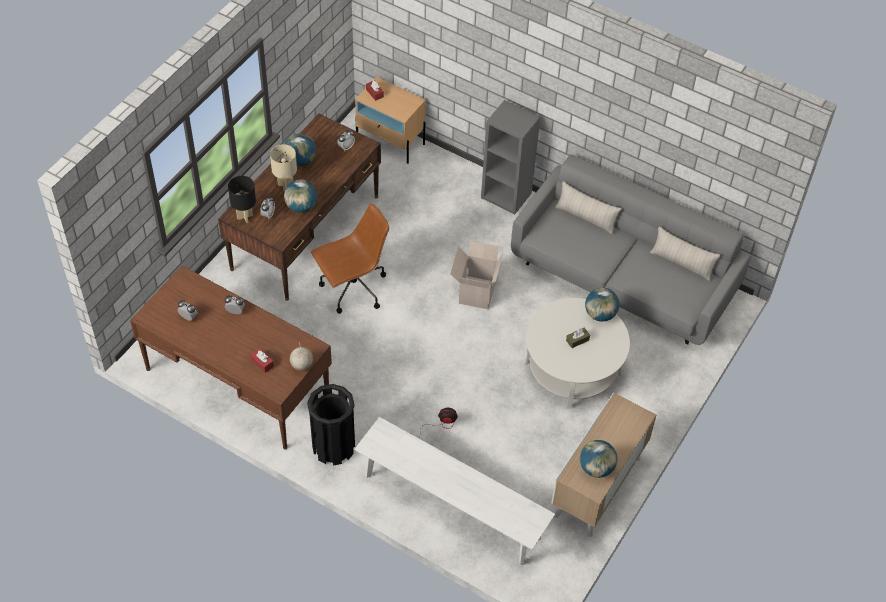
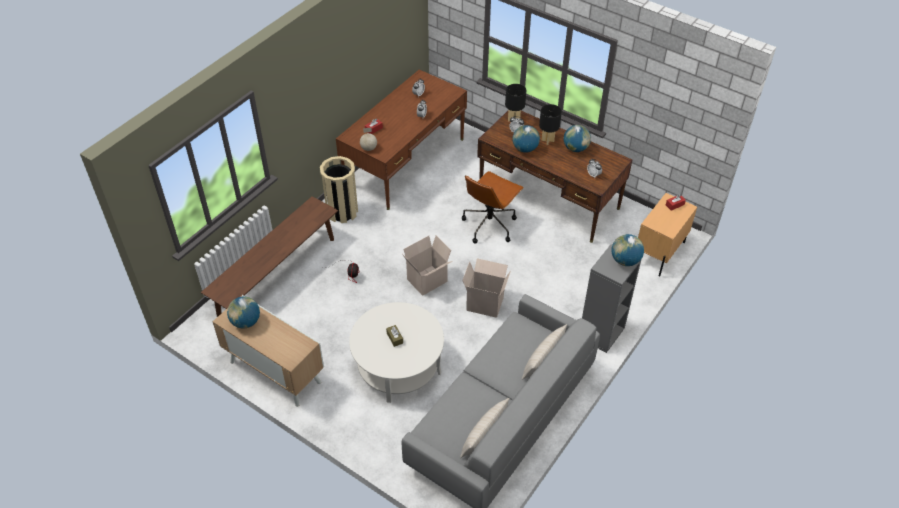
camera: 95 degrees right, 5 degrees down
beige table lamp [270,144,297,191] -> black table lamp [539,104,562,145]
black trash can [307,384,355,465] -> beige trash can [320,156,358,223]
brown office chair [311,203,389,314] -> brown office chair turned 60 degrees clockwise [462,171,524,244]
white bench [354,417,555,565] -> brown bench [201,196,338,317]
globe [585,288,619,322] -> globe moved to [611,234,644,266]
none -> cardboard box [403,236,453,296]

